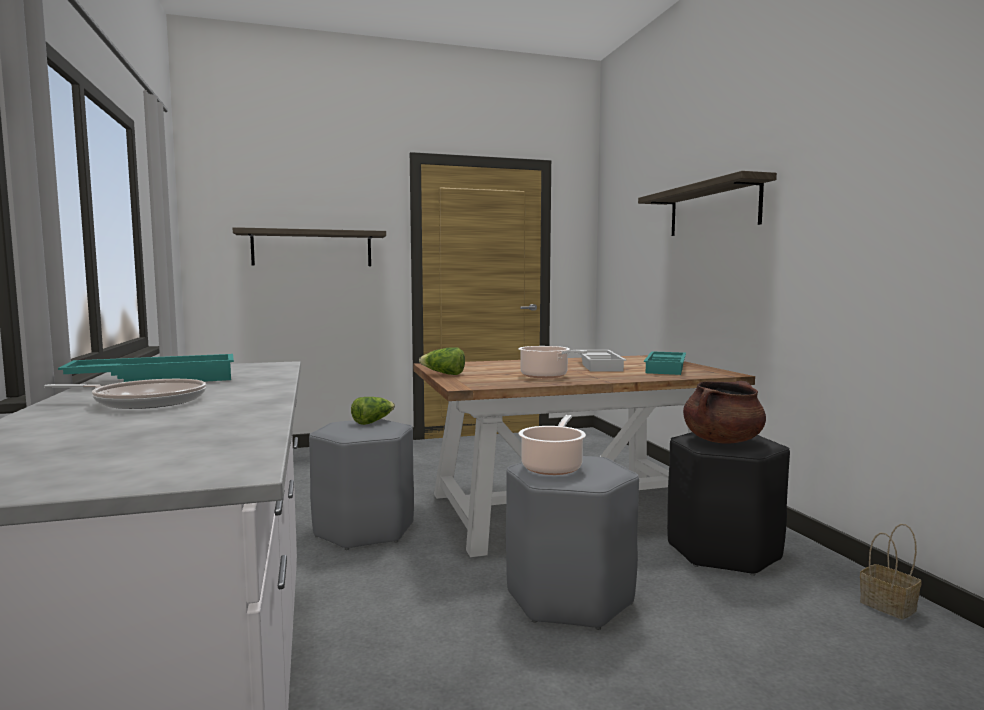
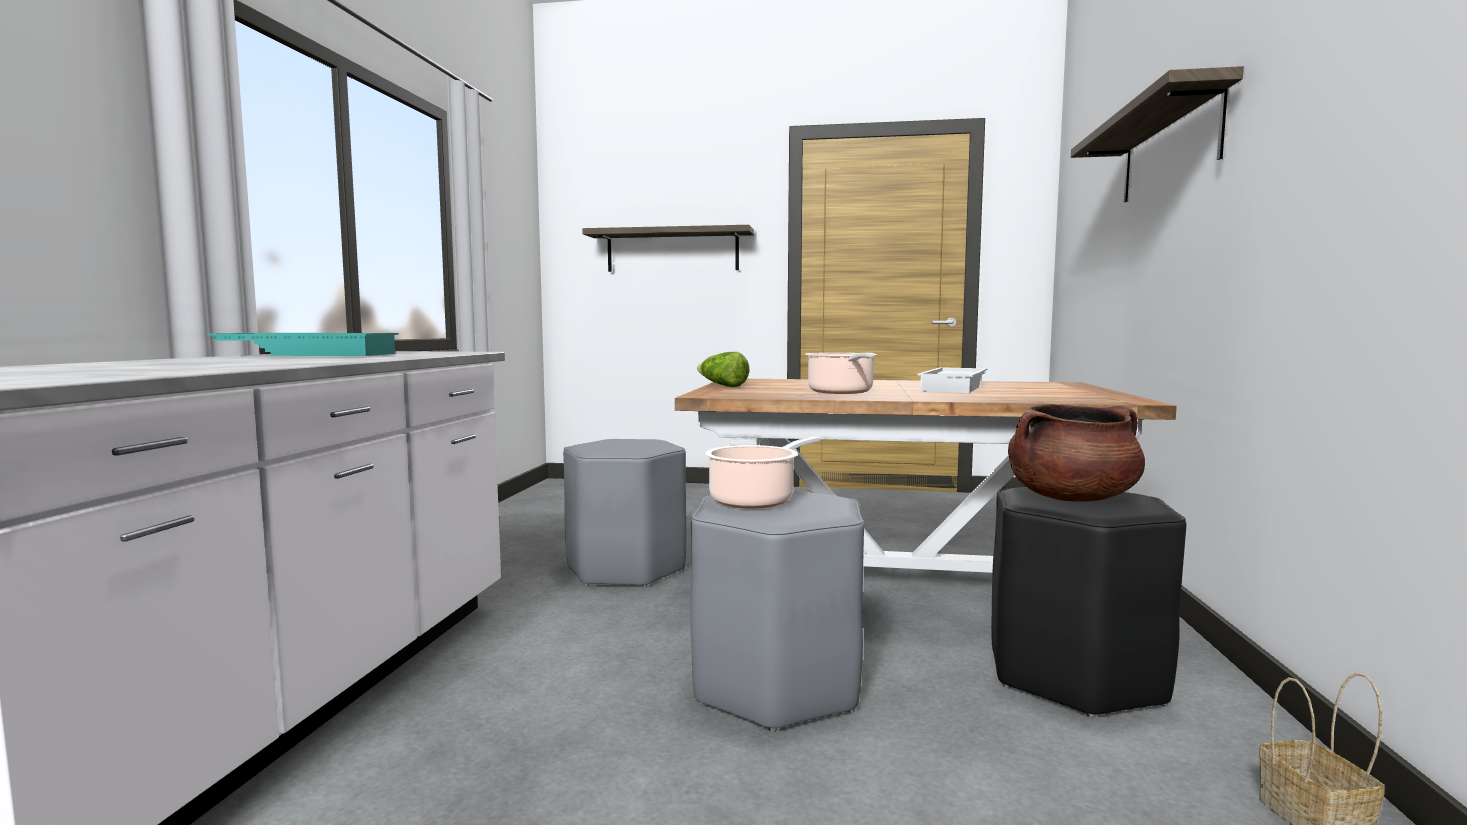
camera: 25 degrees right, 0 degrees up
frying pan [44,379,206,409] -> none
lettuce [351,397,395,425] -> none
turquoise tray [644,351,686,375] -> none

